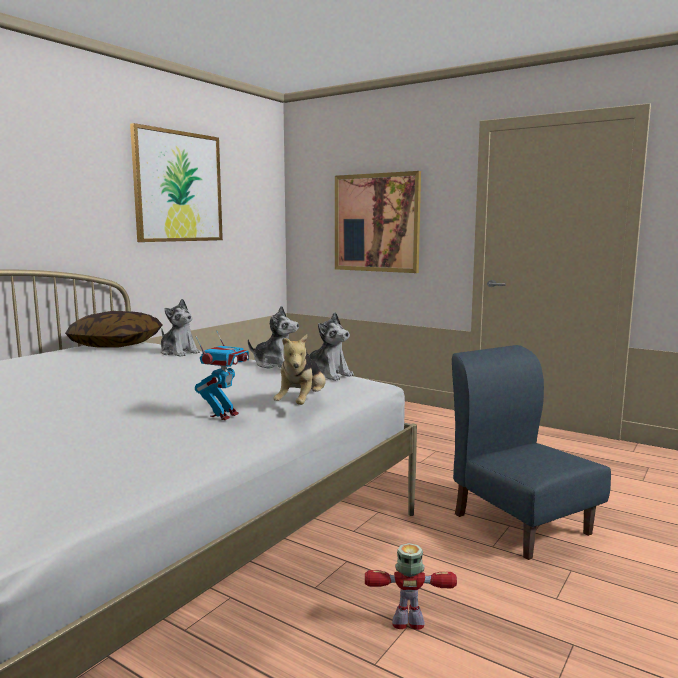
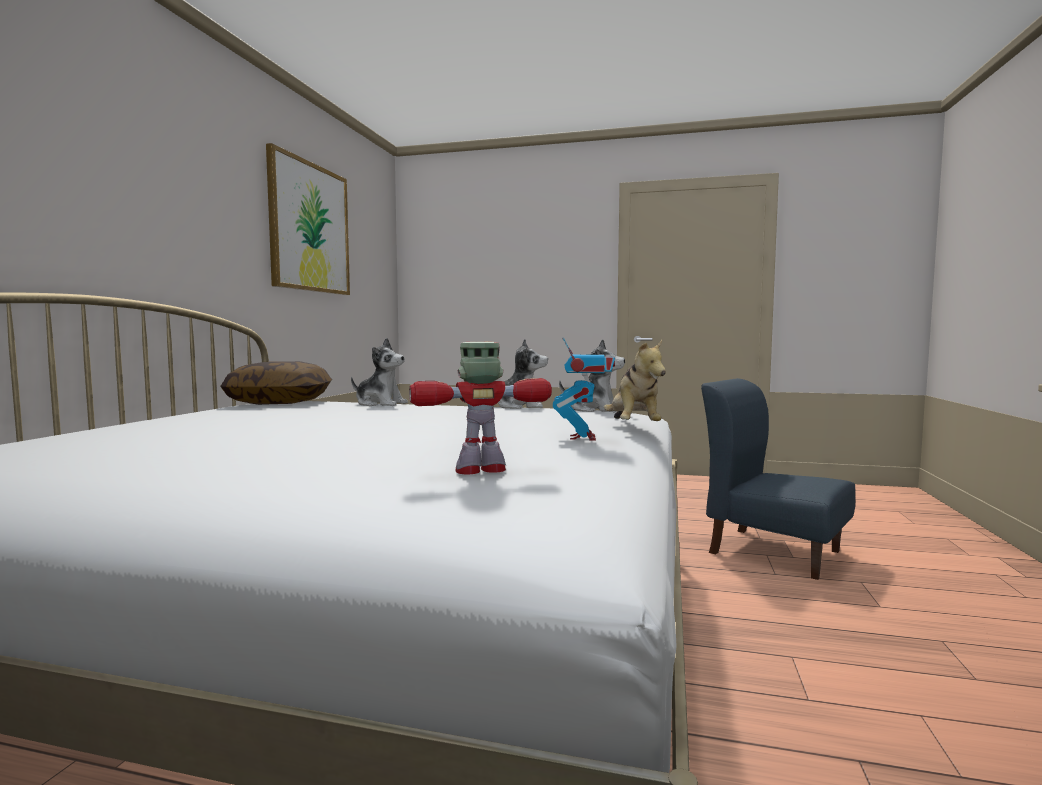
camera: 20 degrees left, 5 degrees down
picture [335,171,421,273] -> none
toy robot [365,543,457,630] -> toy robot moved to [409,342,552,474]

